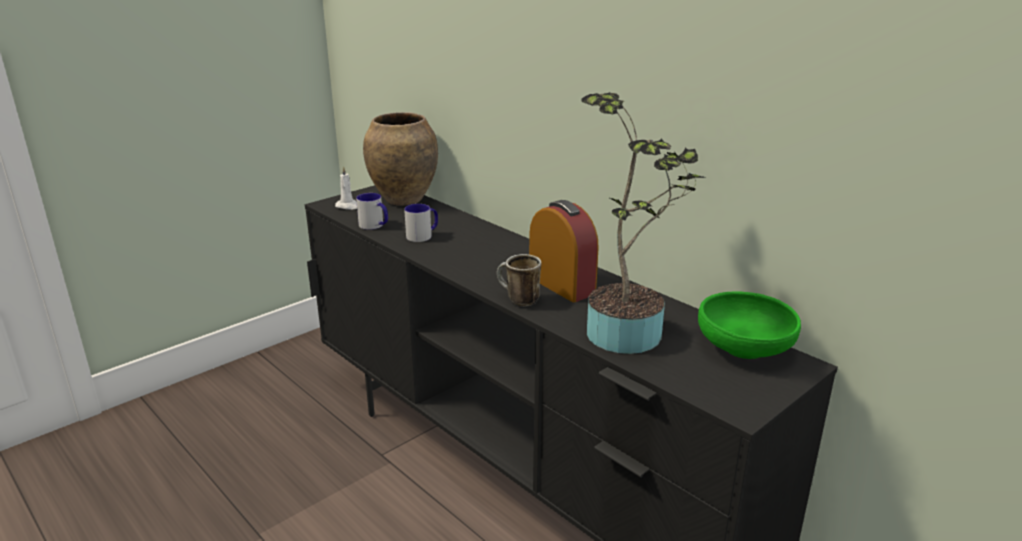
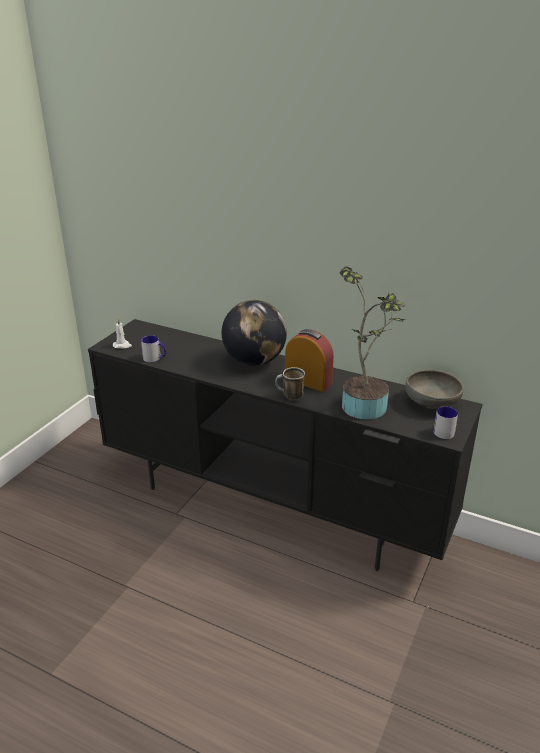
camera: 20 degrees left, 5 degrees up
brown vase [363,112,438,206] -> none
mug [404,204,438,242] -> mug moved to [434,406,458,439]
green bowl [698,291,801,359] -> grey bowl [406,369,464,409]
none -> globe [222,300,287,366]

